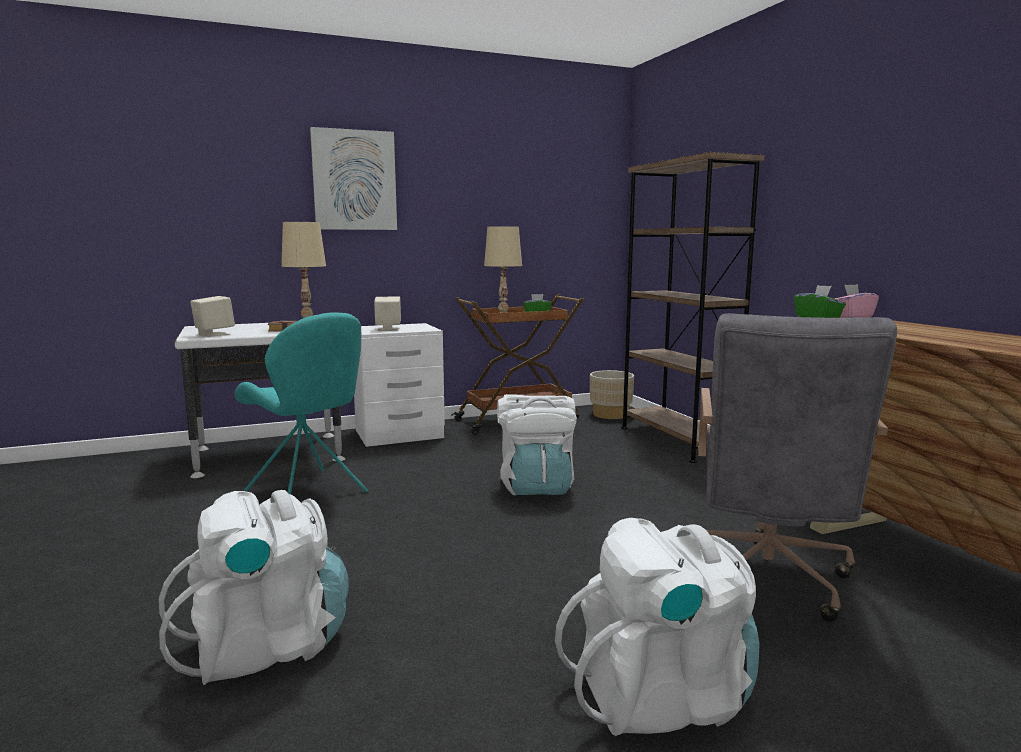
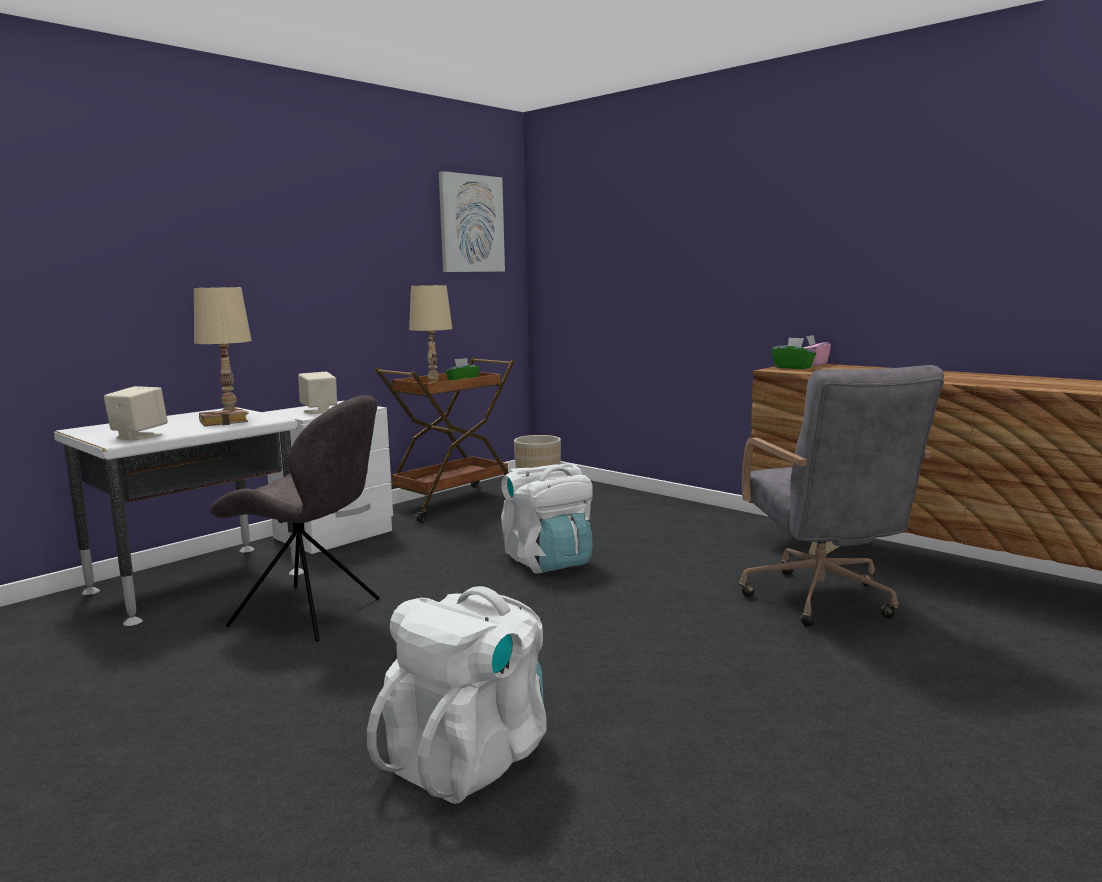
camera: 25 degrees left, 0 degrees up
turquoise chair [235,312,368,495] -> grey chair [210,395,380,641]
picture [310,127,397,230] -> picture moved to [439,171,505,272]
white backpack [555,518,760,736] -> none
brown bookcase [621,152,765,463] -> none

